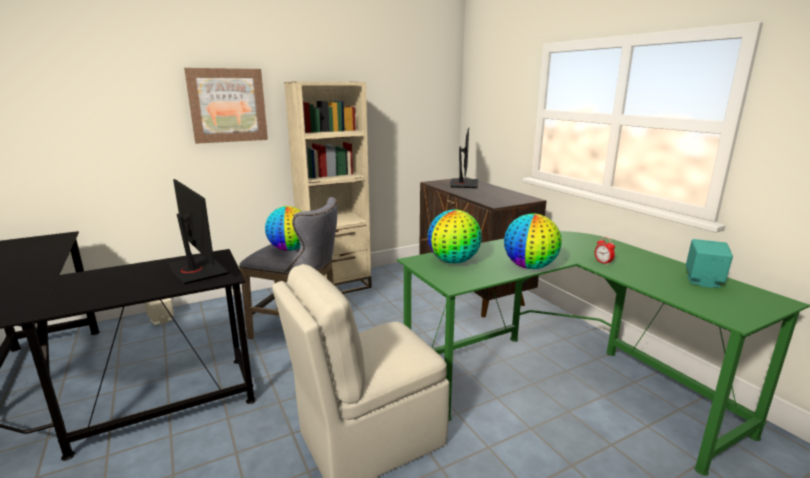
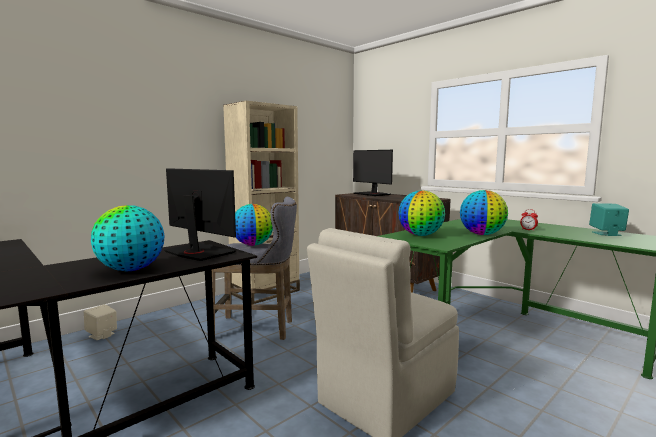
camera: 15 degrees left, 10 degrees down
picture [184,68,268,144] -> none
monitor [450,128,478,188] -> monitor turned 150 degrees clockwise [353,150,393,196]
none -> globe [91,205,165,271]

